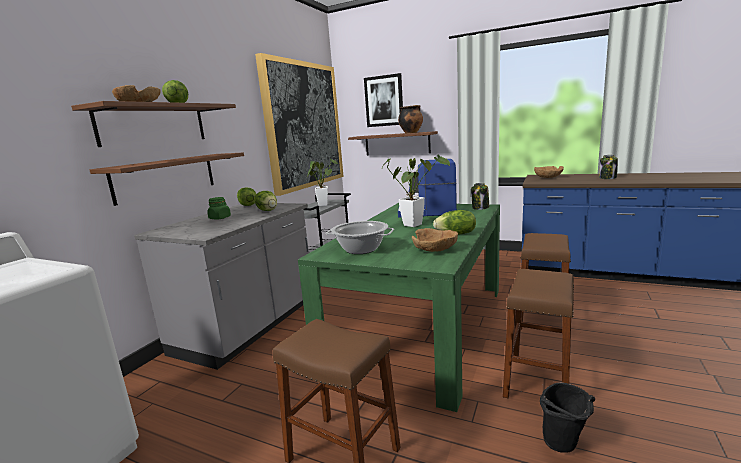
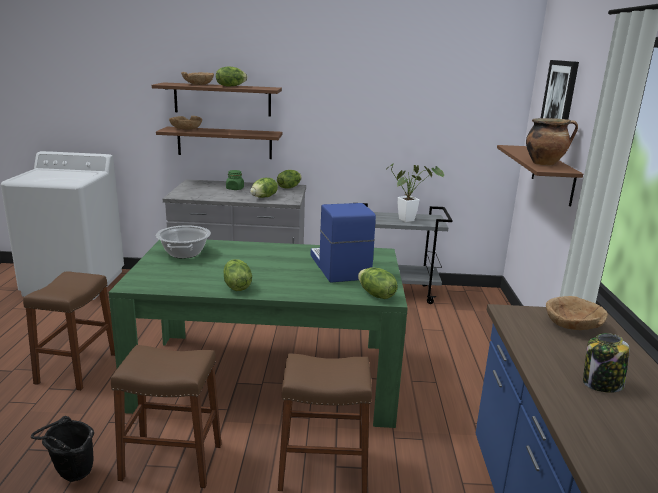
camera: 65 degrees right, 5 degrees up
picture [255,53,344,196] -> none
potted plant [381,154,450,227] -> none
brown bowl [412,228,458,252] -> brown bowl moved to [169,116,202,130]
jar [471,183,489,210] -> lettuce [358,267,398,299]

